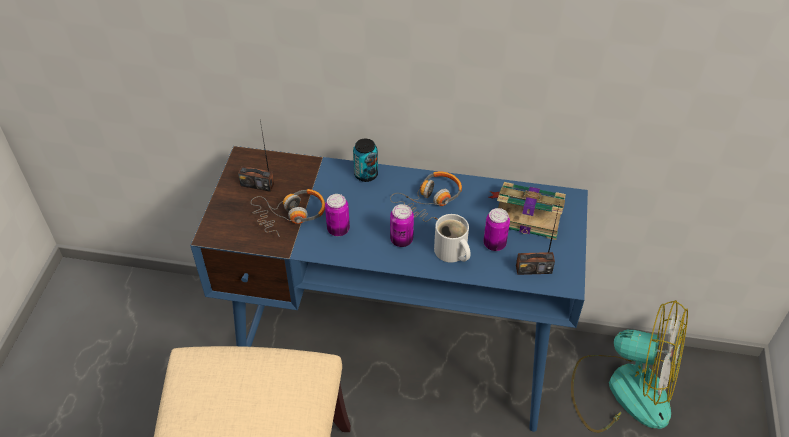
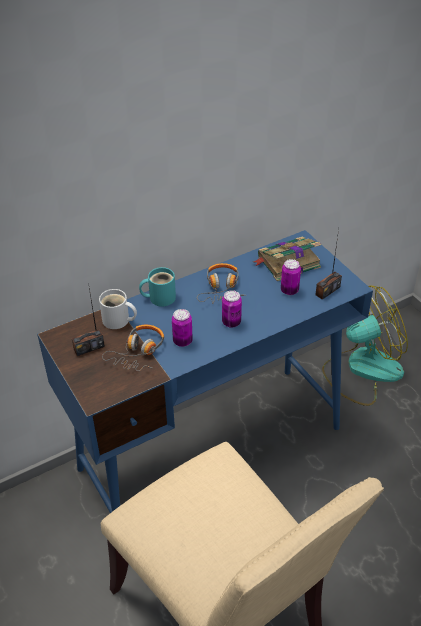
camera: 40 degrees left, 5 degrees down
can [353,139,378,182] -> turquoise mug [139,267,176,307]
white mug [434,214,471,263] -> white mug moved to [99,289,137,329]

